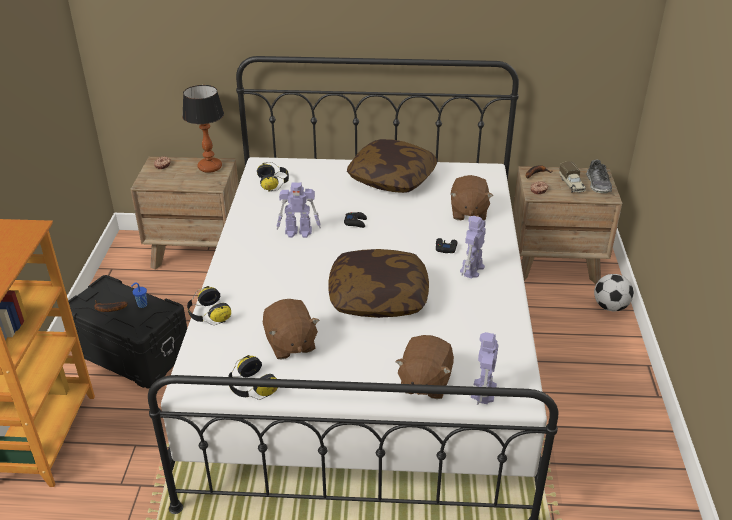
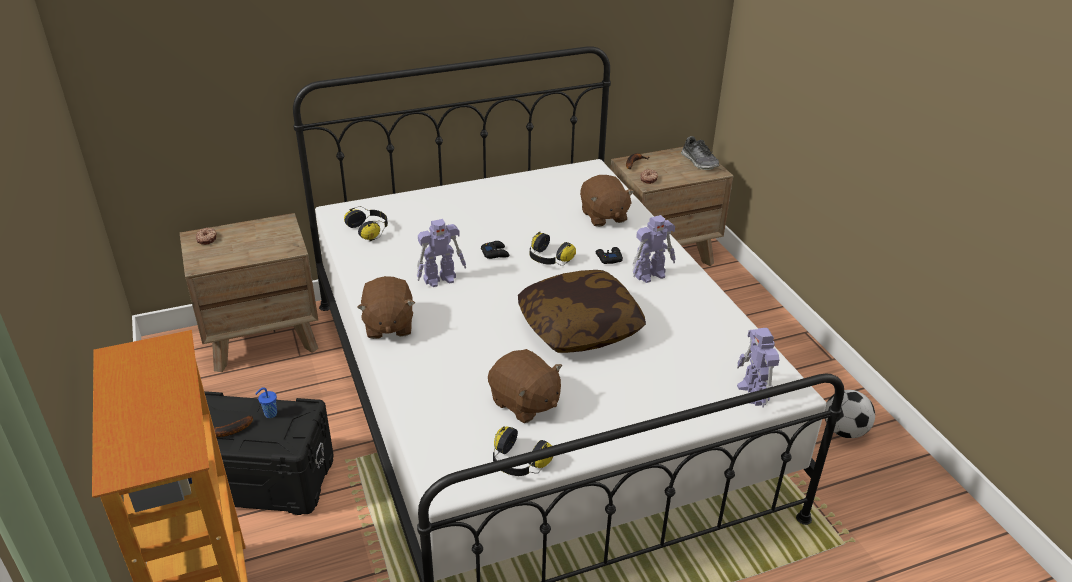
camera: 25 degrees left, 0 degrees up
table lamp [182,85,224,173] -> none
headphones [187,286,231,325] -> headphones moved to [530,232,576,266]
pillow [347,139,437,193] -> none
brown plush toy [395,335,454,399] -> brown plush toy moved to [357,276,415,339]
toy robot [460,216,486,279] -> toy robot turned 120 degrees counterclockwise [632,215,676,283]
toy truck [559,162,586,193] -> none
football [594,274,634,311] -> football moved to [825,390,875,438]

